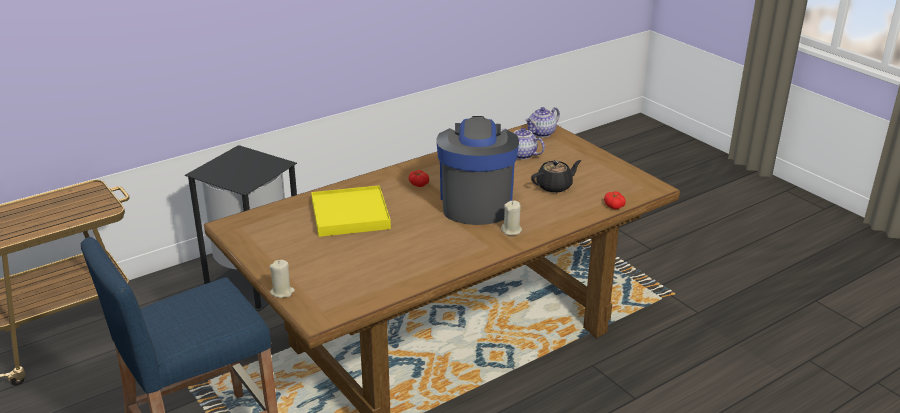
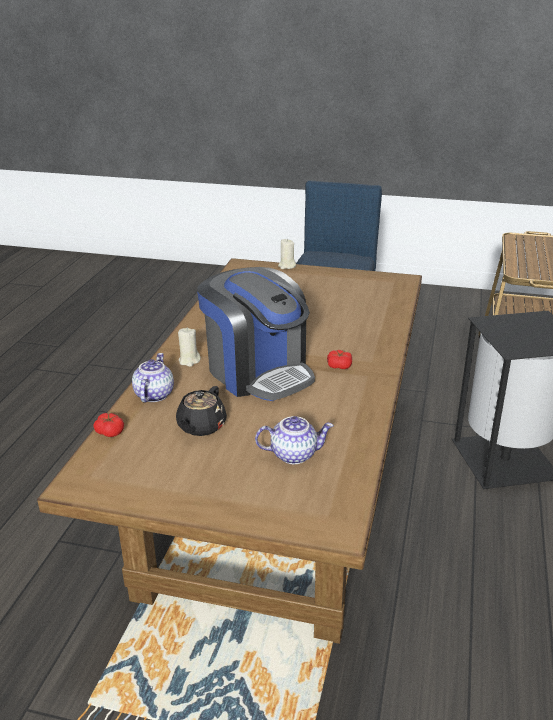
camera: 140 degrees right, 0 degrees up
yellow tray [311,185,391,237] -> none
teapot [525,107,560,137] -> teapot moved to [132,353,174,403]

